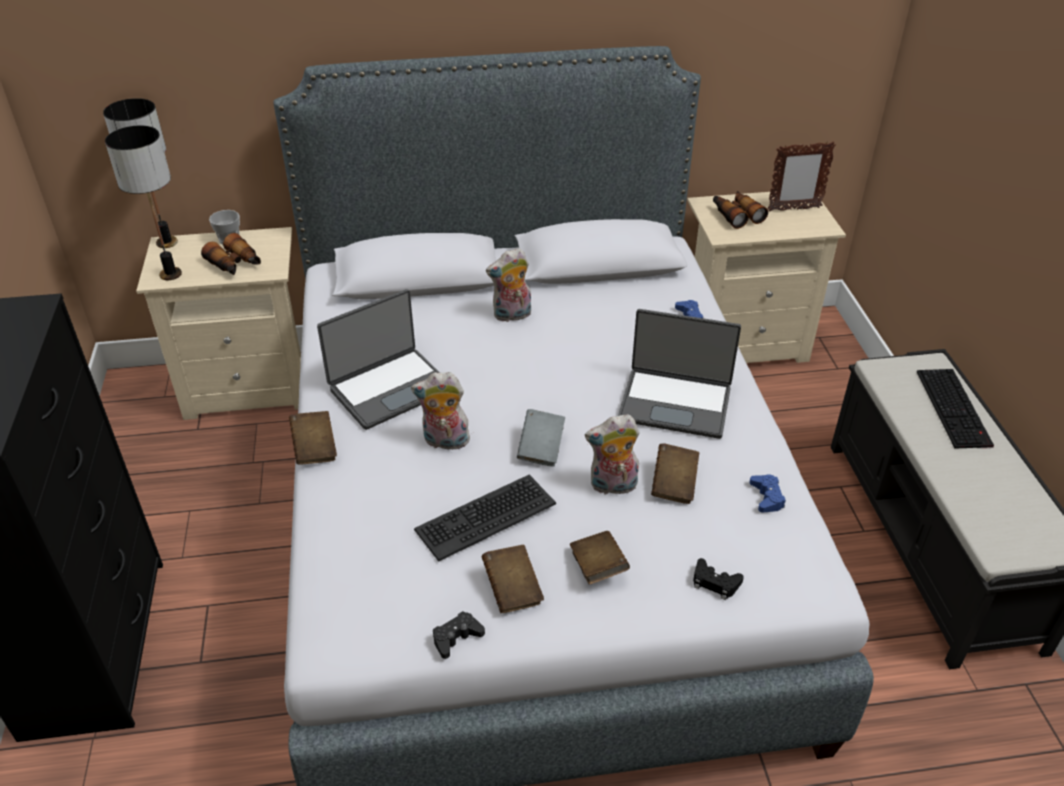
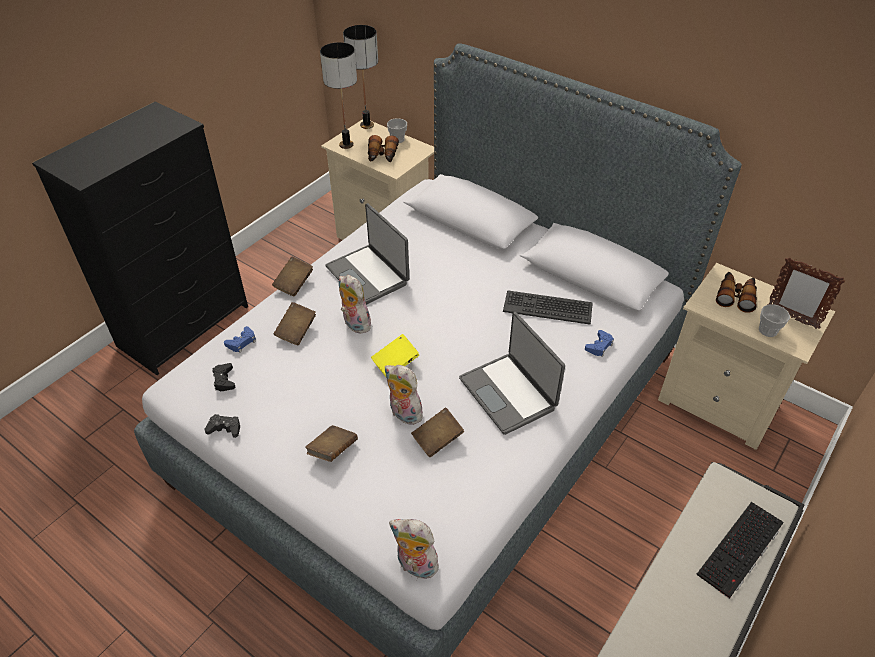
camera: 45 degrees right, 5 degrees up
laptop [317,289,440,430] -> laptop turned 45 degrees clockwise [326,203,409,305]
keyboard [414,475,556,562] -> keyboard moved to [503,291,593,324]
brown book [481,544,544,613] -> brown book moved to [273,302,316,345]
plush toy [486,248,531,322] -> plush toy moved to [389,519,441,579]
grey book [517,409,565,467] -> yellow book [371,334,419,376]
black game controller [693,558,744,600] -> black game controller moved to [212,363,235,391]
blue game controller [749,474,786,512] -> blue game controller moved to [224,326,256,353]
none -> cup [759,304,790,337]

